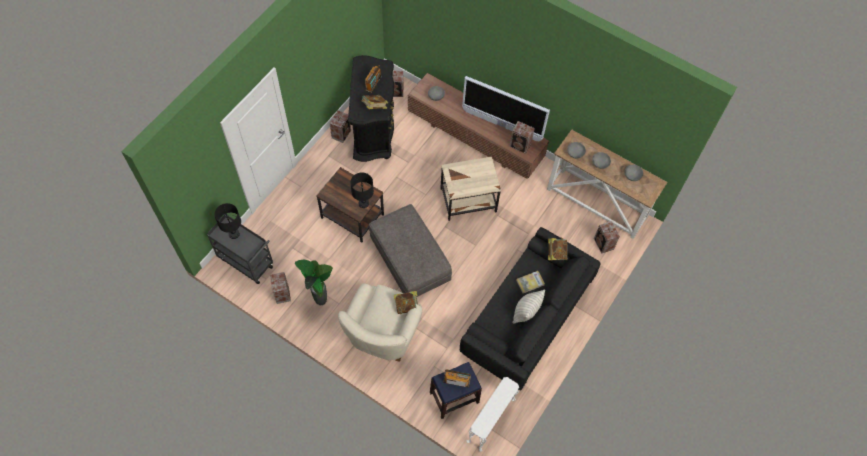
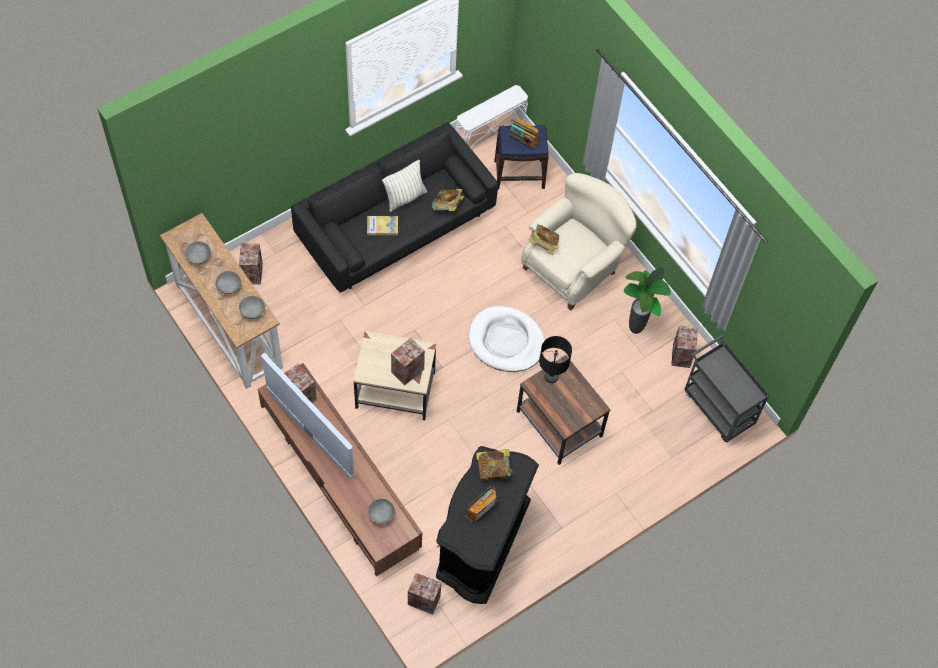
camera: 160 degrees left, 0 degrees up
black table lamp [214,203,241,239] -> none
speaker [330,110,351,143] -> speaker moved to [391,338,425,385]
grey ottoman [369,204,452,297] -> white dog bed [469,306,545,372]
book [548,238,568,260] -> book moved to [432,189,464,211]

